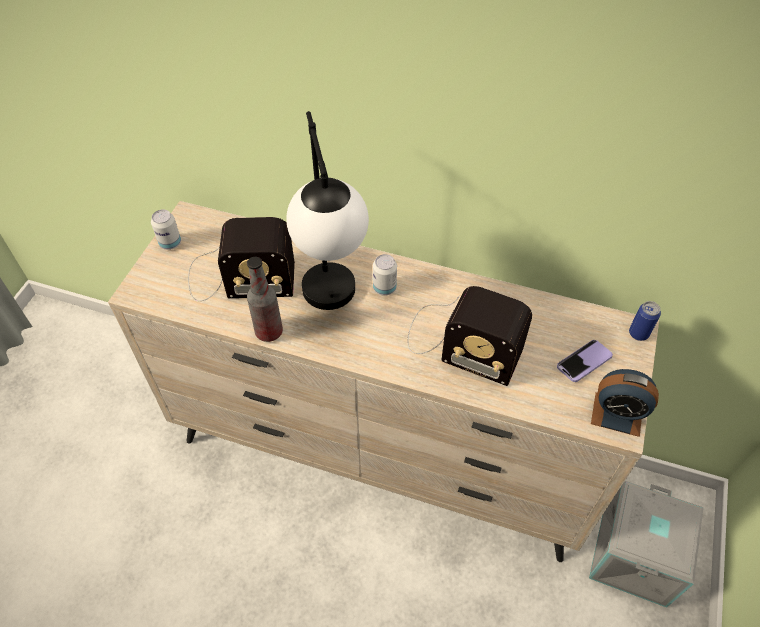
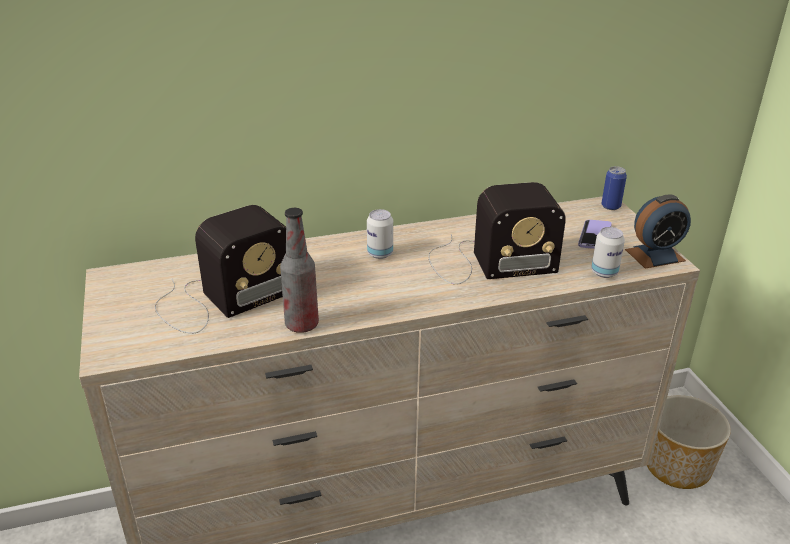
camera: 35 degrees left, 20 degrees down
can [151,209,181,250] -> can moved to [591,227,625,278]
table lamp [286,111,369,310] -> none
grey storage box [589,481,704,608] -> planter [647,395,731,489]

